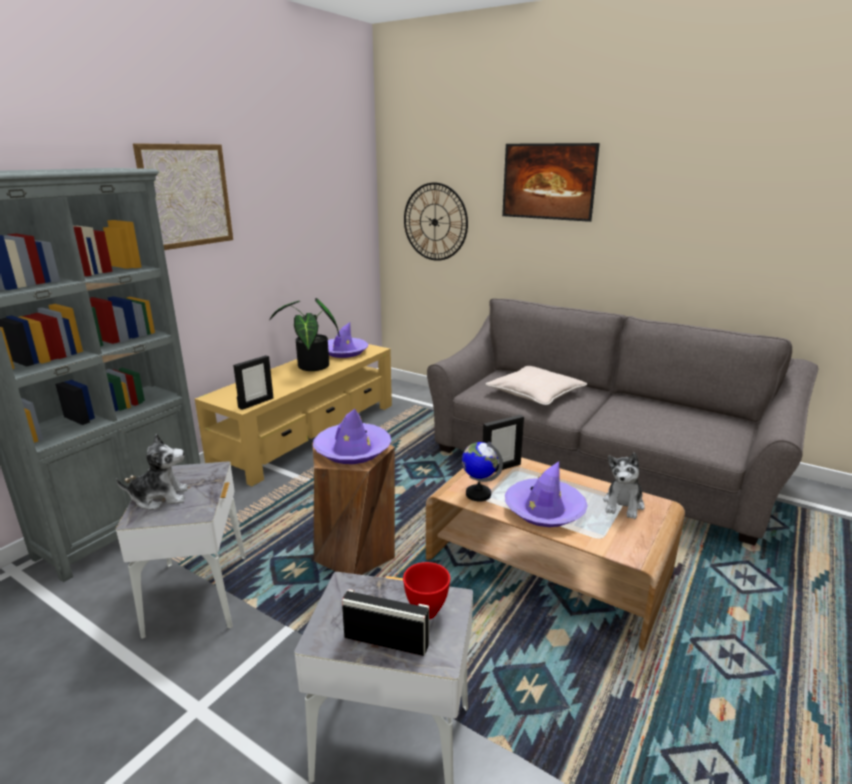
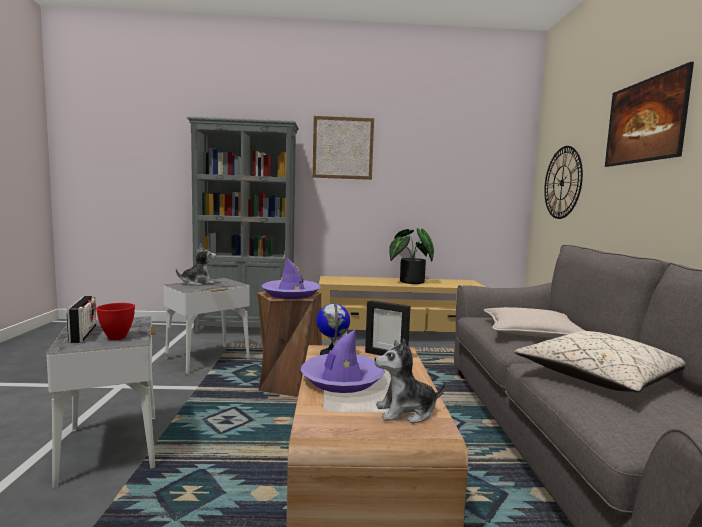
camera: 55 degrees right, 15 degrees down
plush toy [116,434,188,510] -> plush toy turned 75 degrees counterclockwise [176,244,216,286]
picture frame [233,355,274,410] -> none
purple hat [328,322,368,358] -> none
none -> beige pillow [514,331,685,392]

